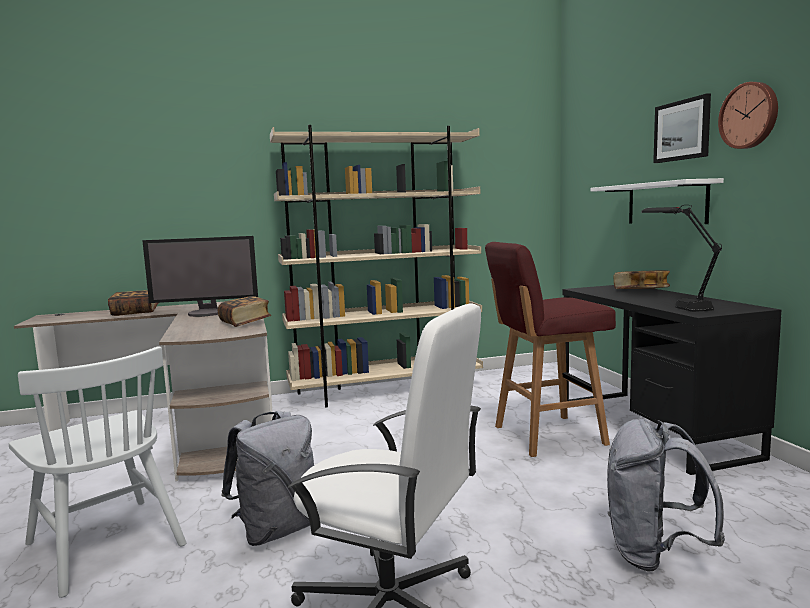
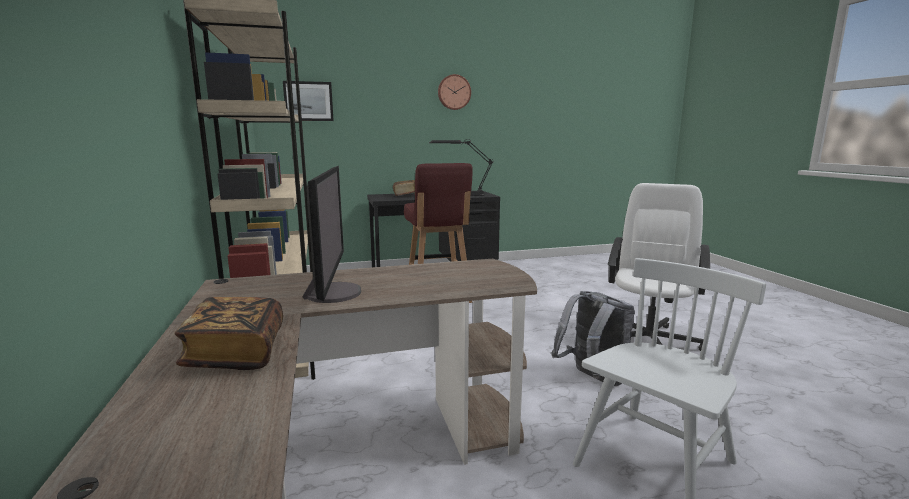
camera: 90 degrees left, 5 degrees up
book [218,296,271,327] -> none
white shelf [591,178,724,224] -> none
grey backpack [607,419,725,572] -> none
picture [653,93,711,163] -> picture moved to [283,81,334,121]

